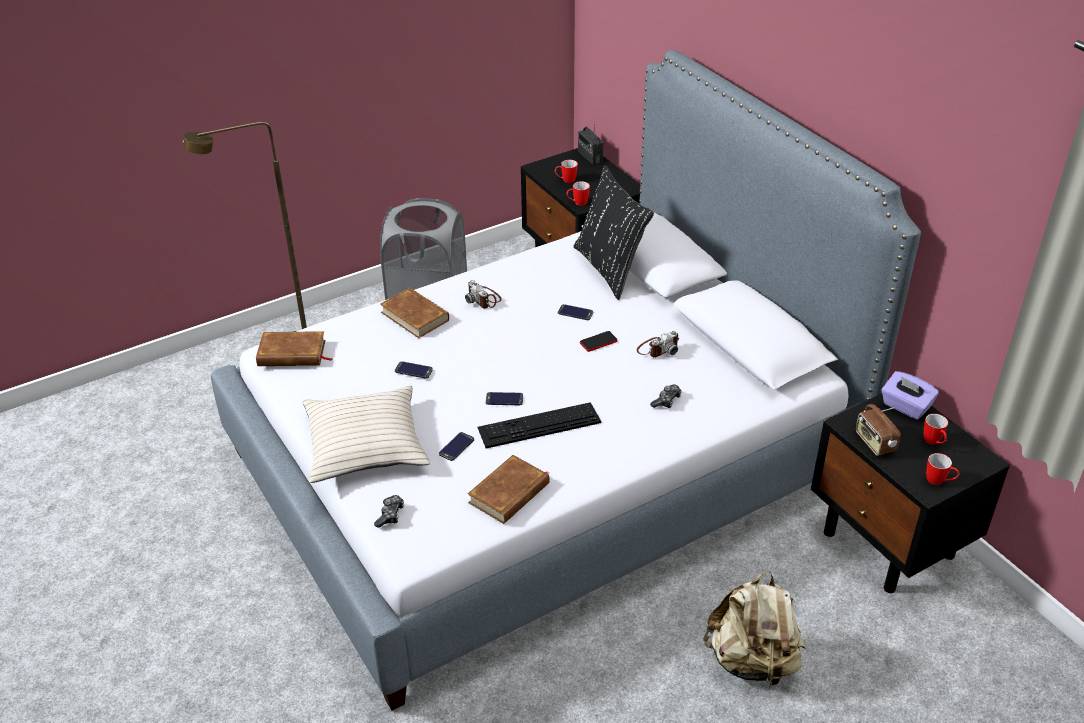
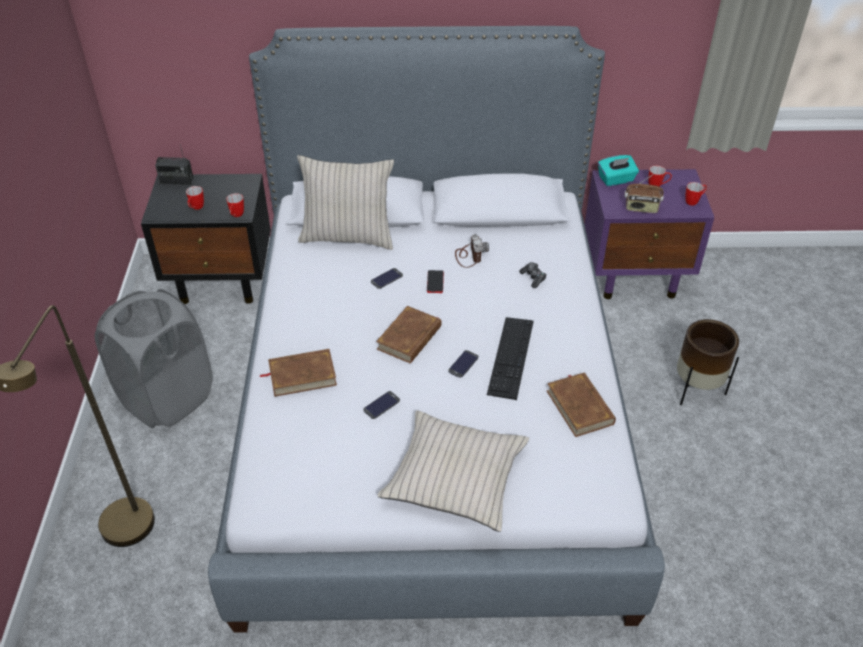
camera: 60 degrees left, 5 degrees up
brown book [256,331,332,366] -> brown book moved to [376,306,442,364]
game controller [374,495,404,528] -> none
phone [439,432,474,461] -> none
camera [465,280,502,308] -> none
black pillow [574,165,654,300] -> beige pillow [297,155,394,250]
beige backpack [703,571,806,688] -> brown planter [677,319,739,405]
black nightstand [811,393,1010,593] -> purple nightstand [585,169,714,299]
purple tissue box [881,371,939,420] -> turquoise tissue box [598,155,639,186]

